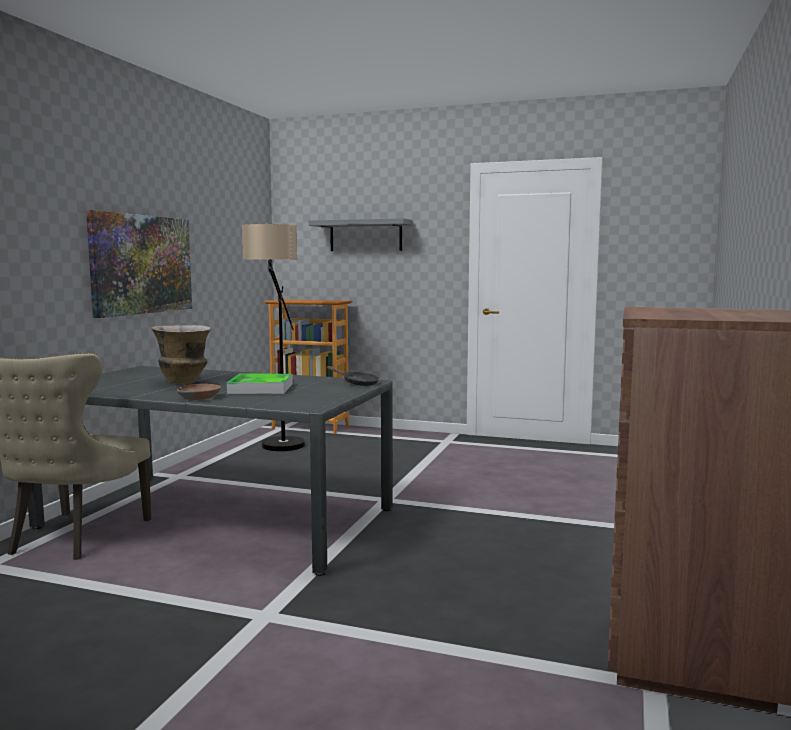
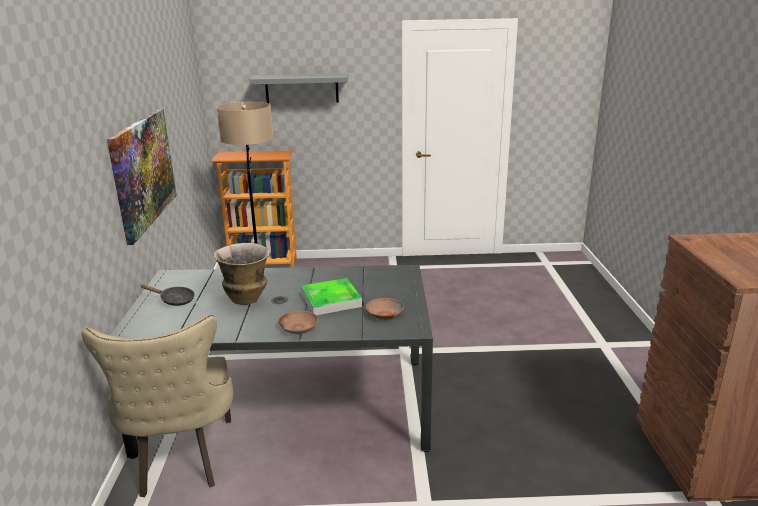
camera: 20 degrees left, 15 degrees up
black frying pan [327,366,379,386] -> black frying pan moved to [140,285,195,306]
none -> brown bowl [366,298,404,320]

